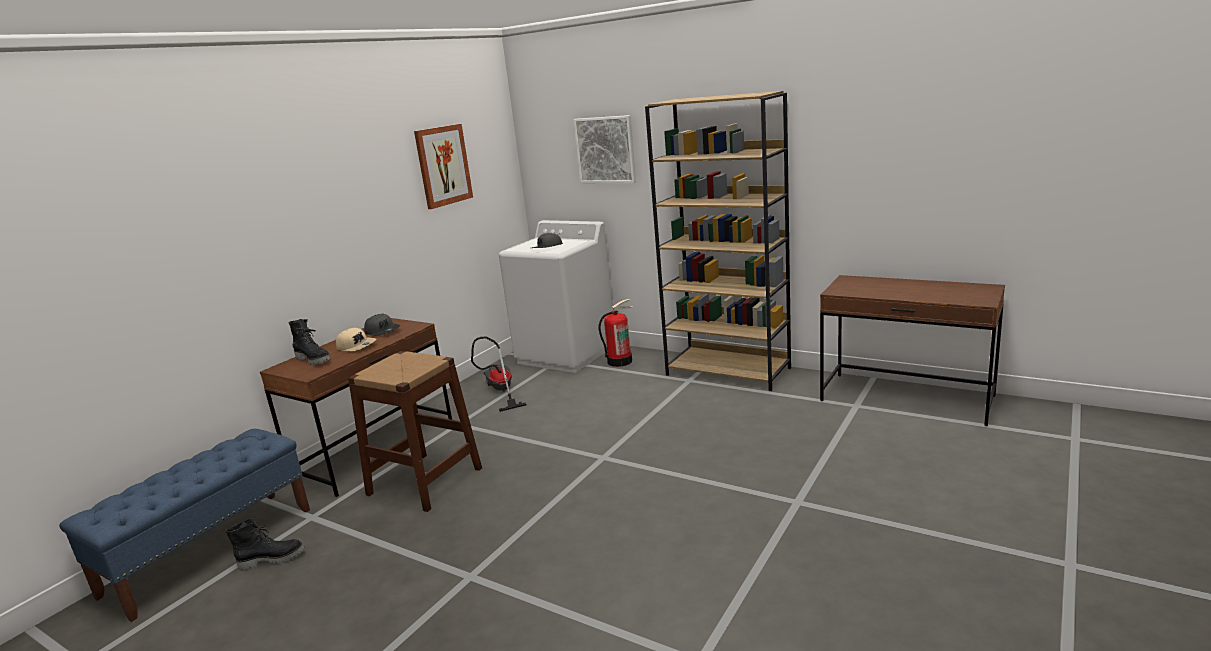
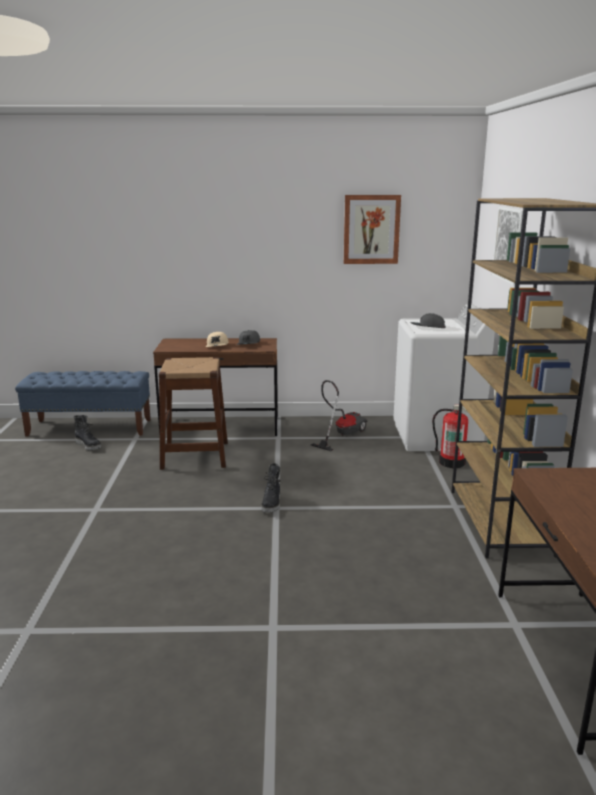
camera: 55 degrees right, 0 degrees up
black boot [289,319,331,365] -> black boot moved to [261,463,281,513]

